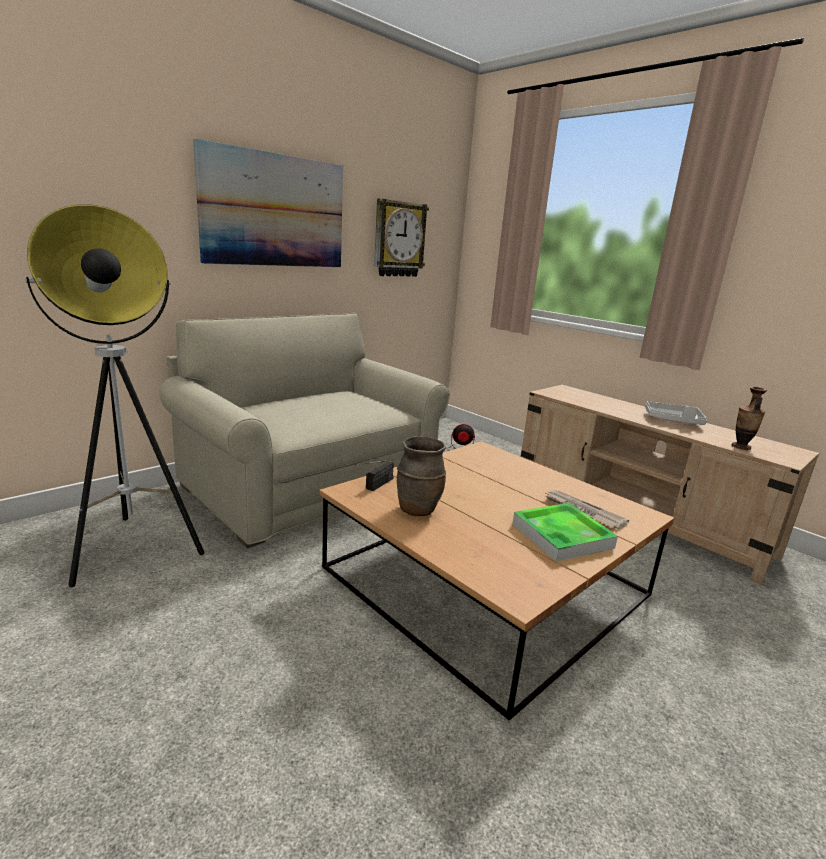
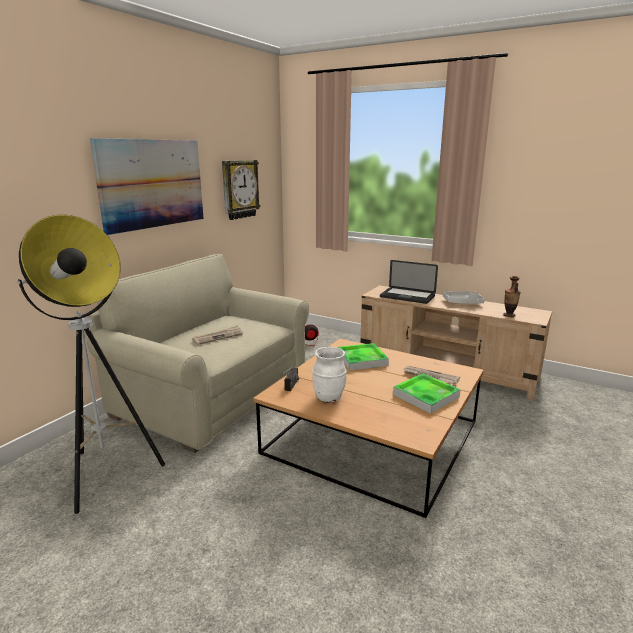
camera: 15 degrees left, 0 degrees up
brown vase [397,436,446,516] -> white vase [312,347,347,403]
none -> newspaper [192,326,243,345]
none -> tray [338,343,389,370]
none -> laptop [380,260,438,304]

